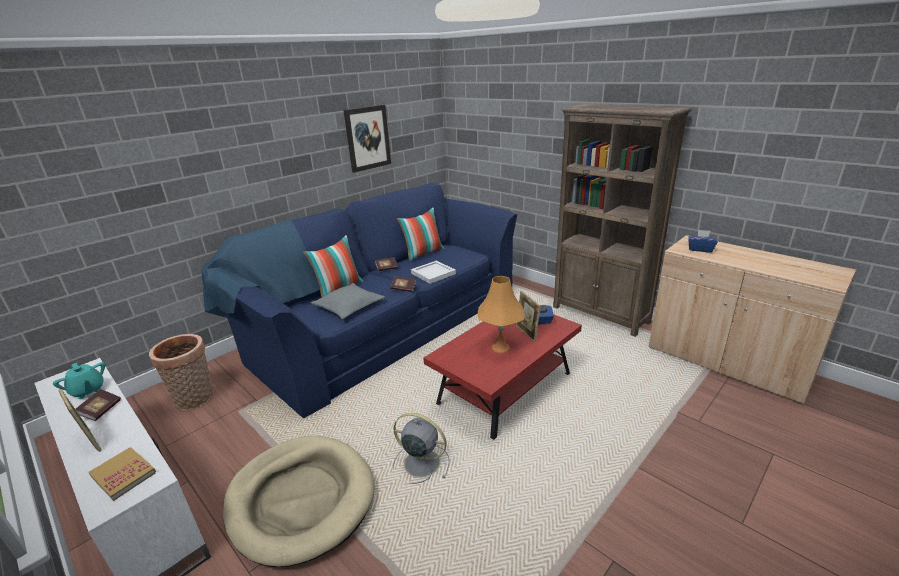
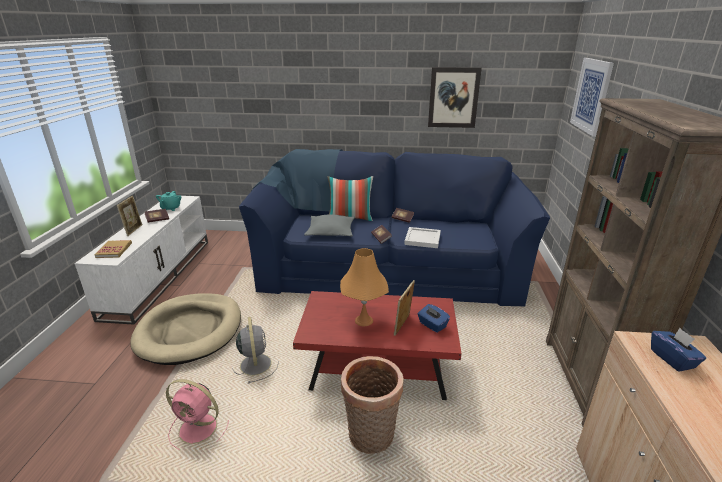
camera: 50 degrees right, 0 degrees up
basket [149,334,213,410] -> basket moved to [341,356,403,454]
pillow [397,208,444,261] -> none
none -> pink fan [166,379,229,450]
none -> picture [570,58,614,136]

